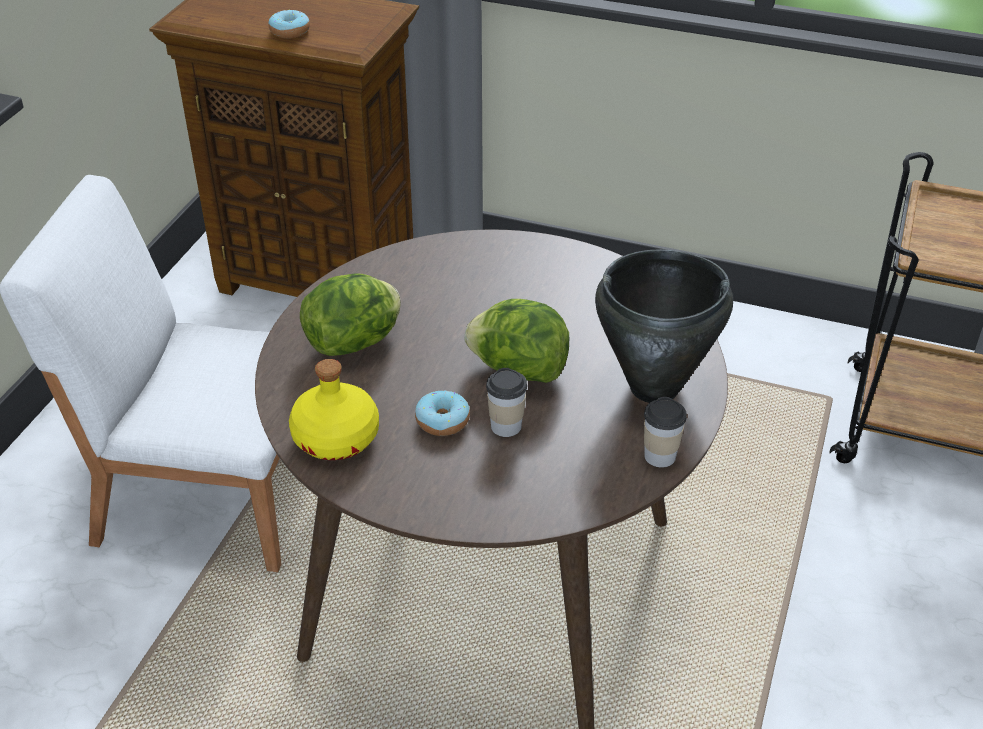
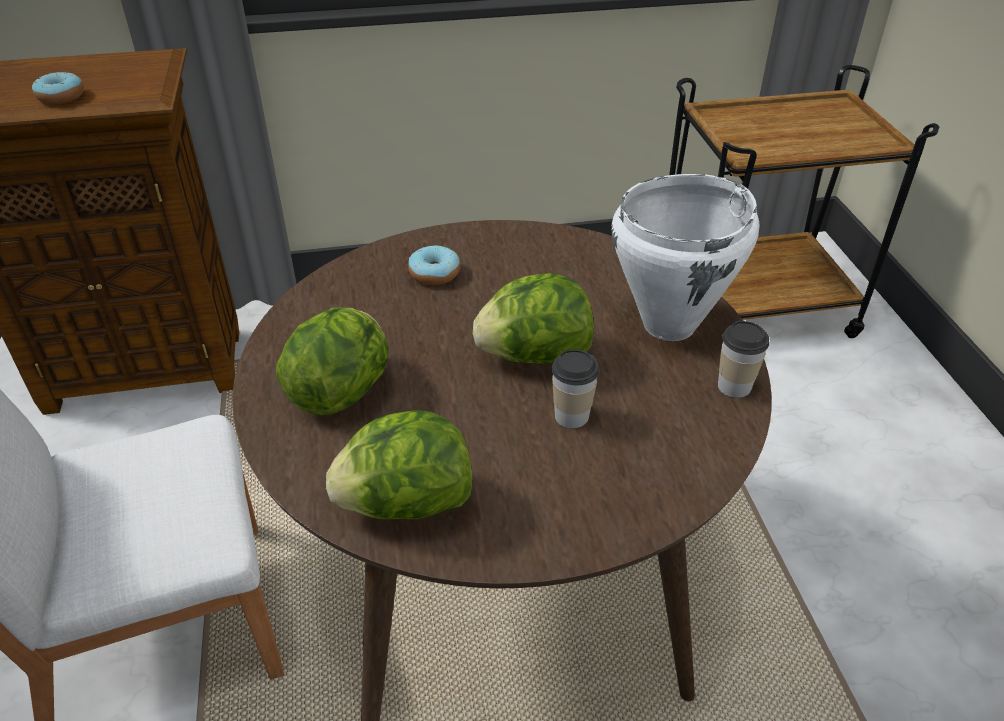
camera: 30 degrees left, 0 degrees up
yellow bottle [289,359,379,460] -> lettuce [326,410,472,520]
donut [415,391,470,436] -> donut moved to [408,244,460,285]
black cooking pot [595,249,733,403] -> white cooking pot [611,174,759,341]

